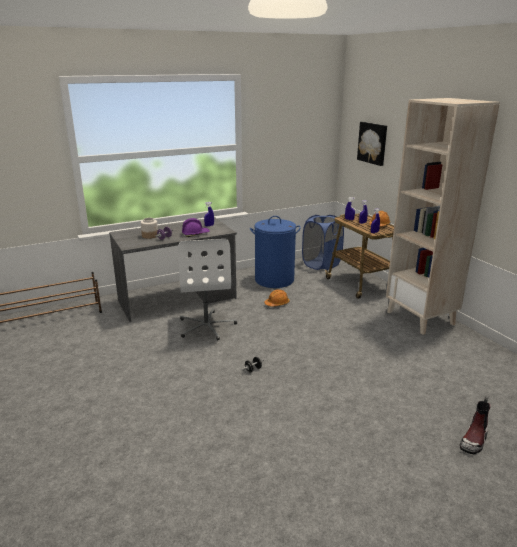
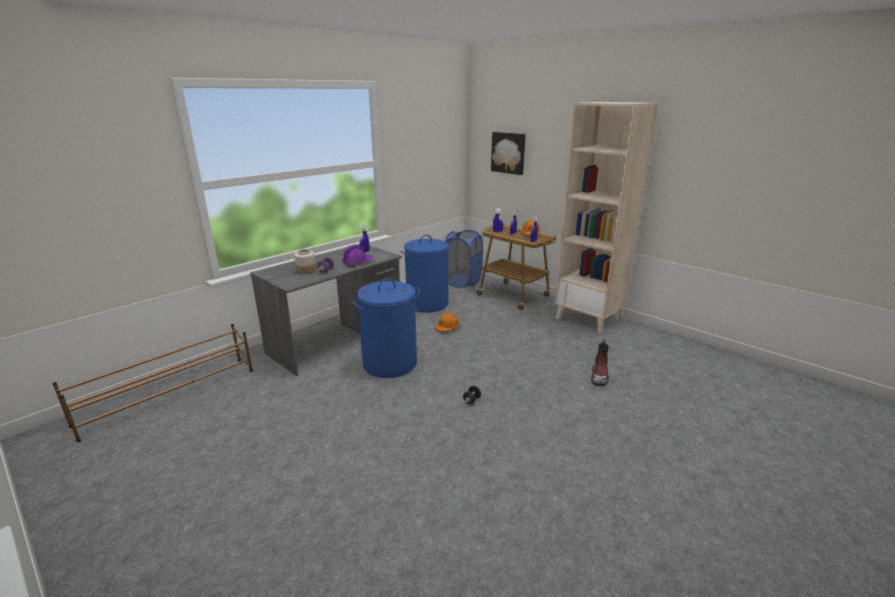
camera: 20 degrees left, 0 degrees up
white office chair [178,239,237,341] -> blue laundry basket [351,278,420,378]
boot [460,396,491,454] -> boot moved to [591,339,609,386]

